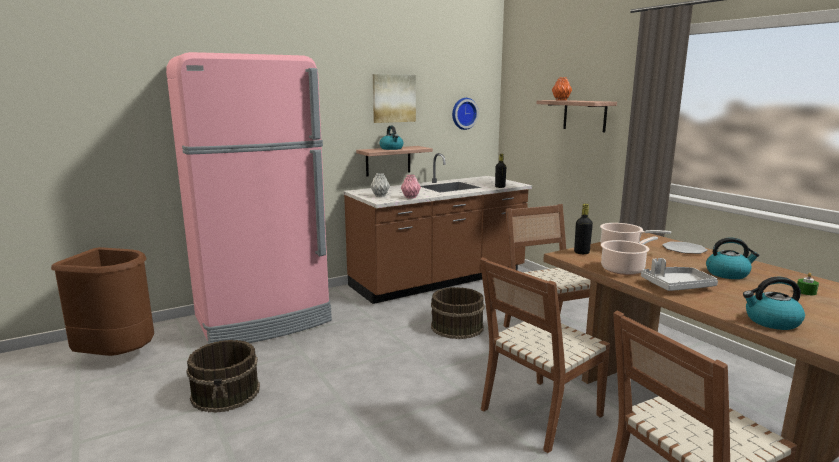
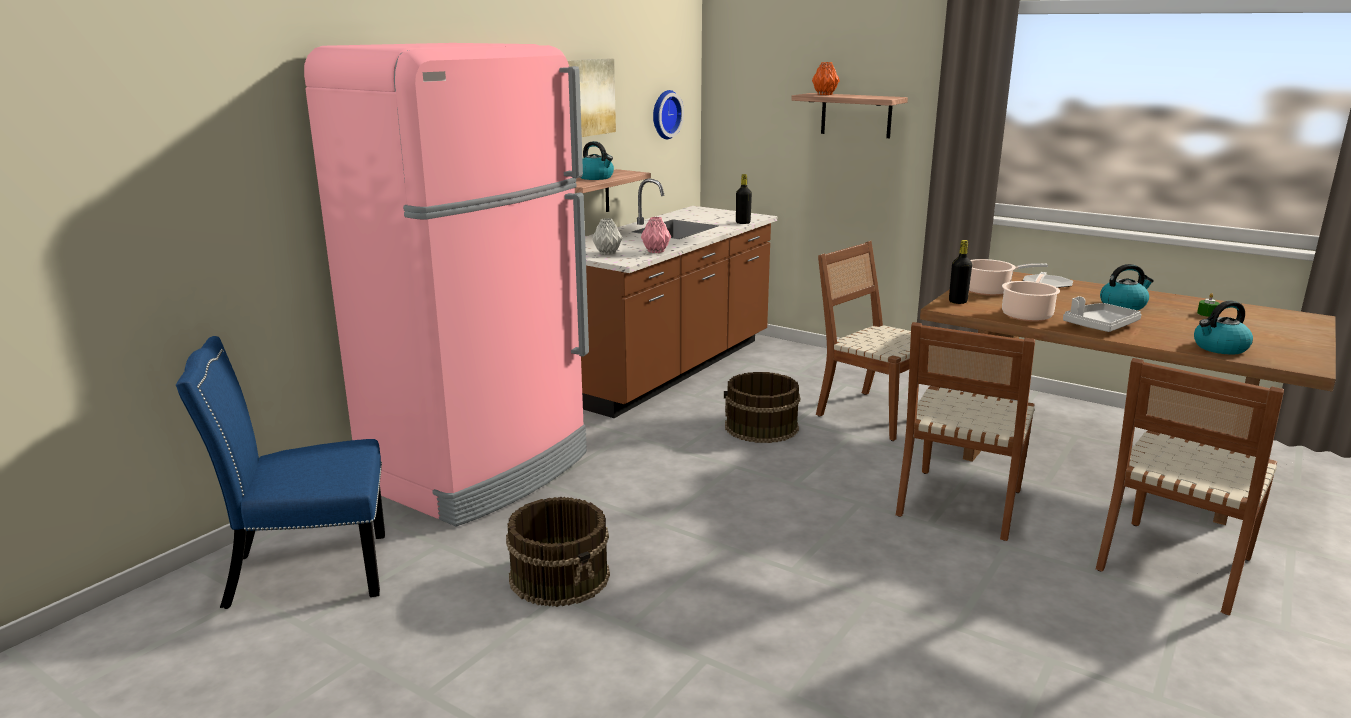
camera: 25 degrees left, 5 degrees up
brown trash can [51,247,154,356] -> blue chair [176,336,385,609]

